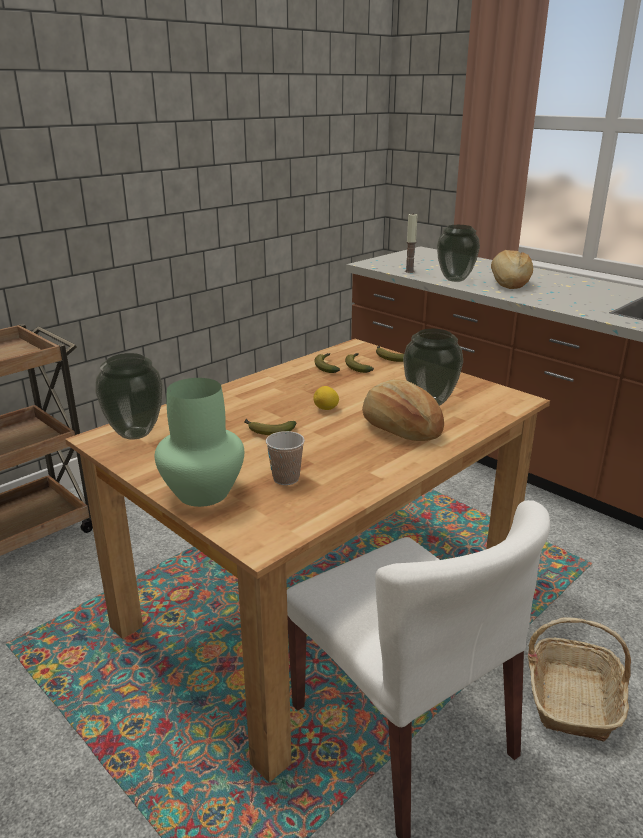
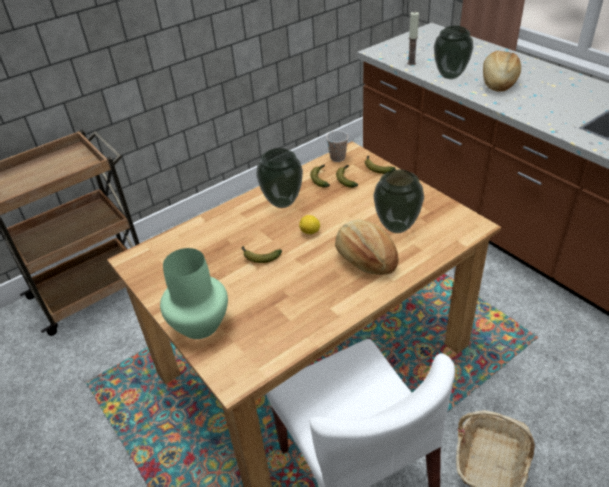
camera: 10 degrees right, 15 degrees up
vase [95,353,163,440] -> vase moved to [256,148,303,208]
cup [266,431,305,485] -> cup moved to [326,131,348,162]

